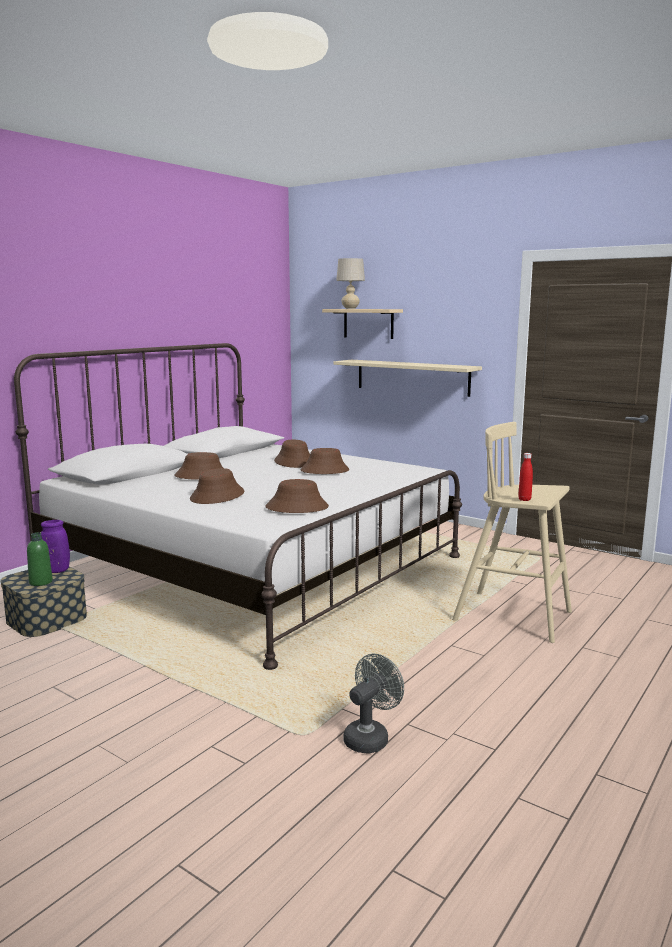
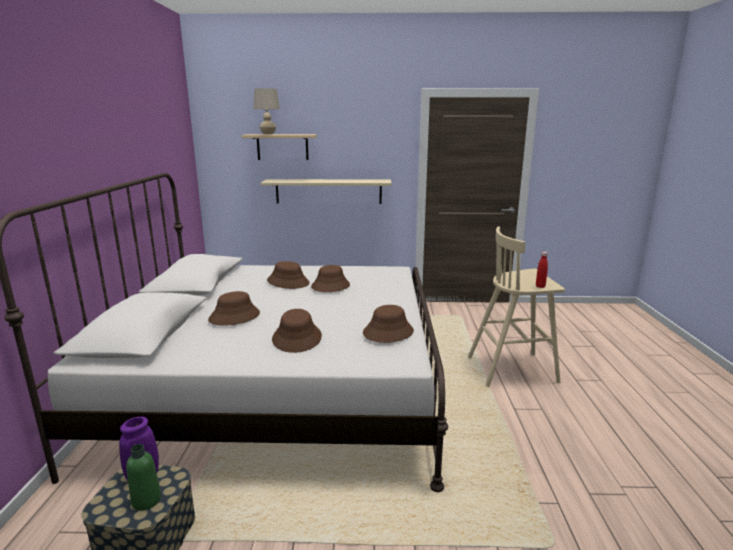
camera: 35 degrees left, 5 degrees up
grey fan [344,654,404,754] -> none

